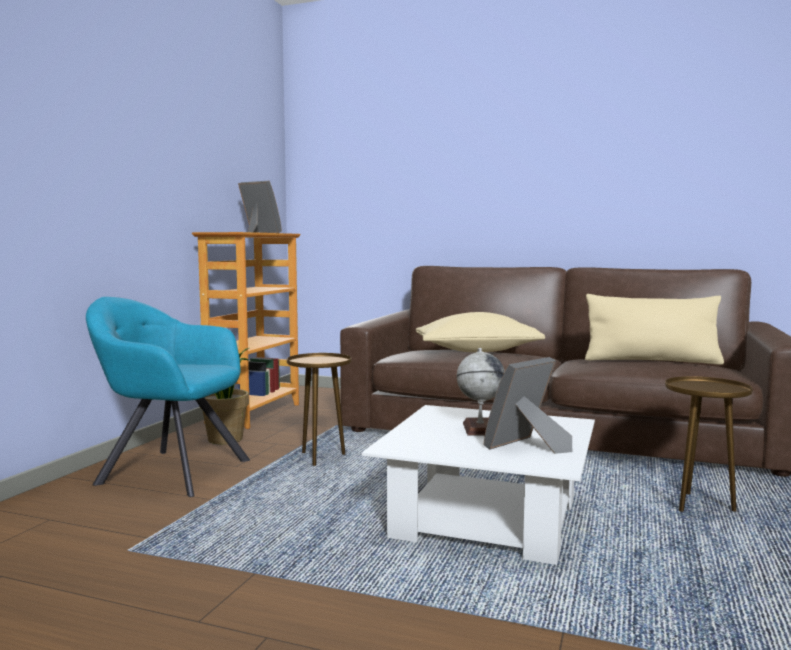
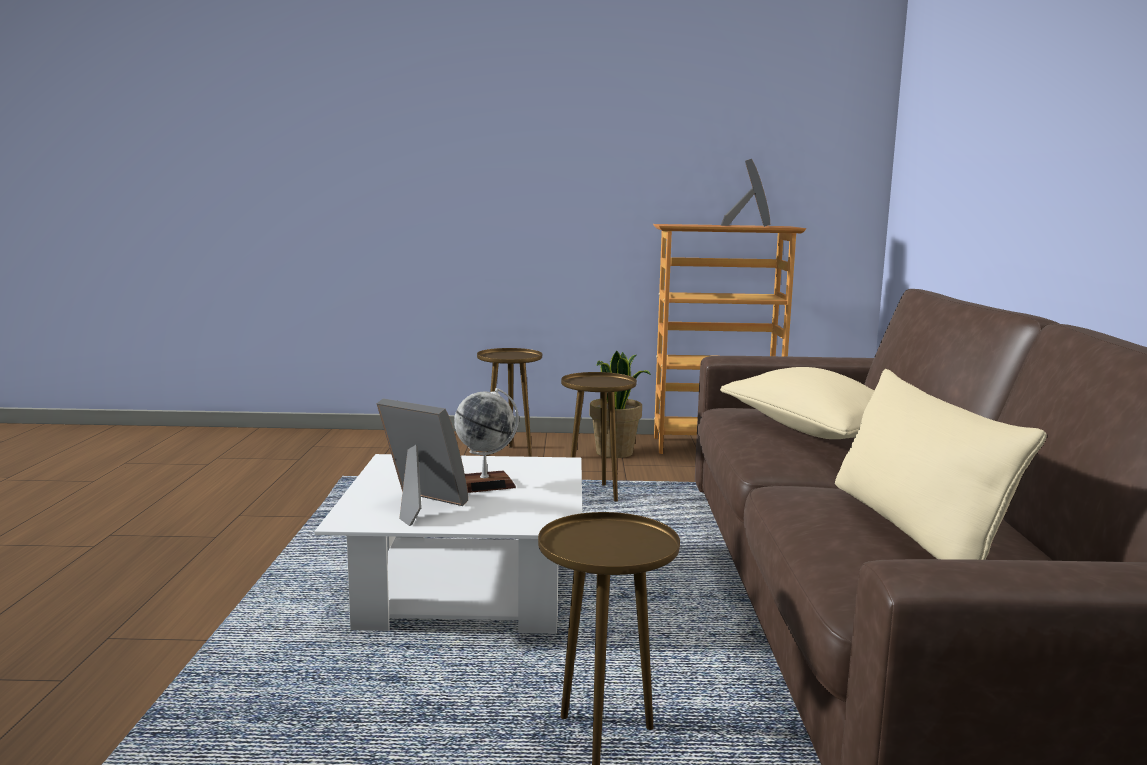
camera: 70 degrees right, 5 degrees up
turquoise armchair [86,297,250,497] -> brown side table [477,348,542,457]

